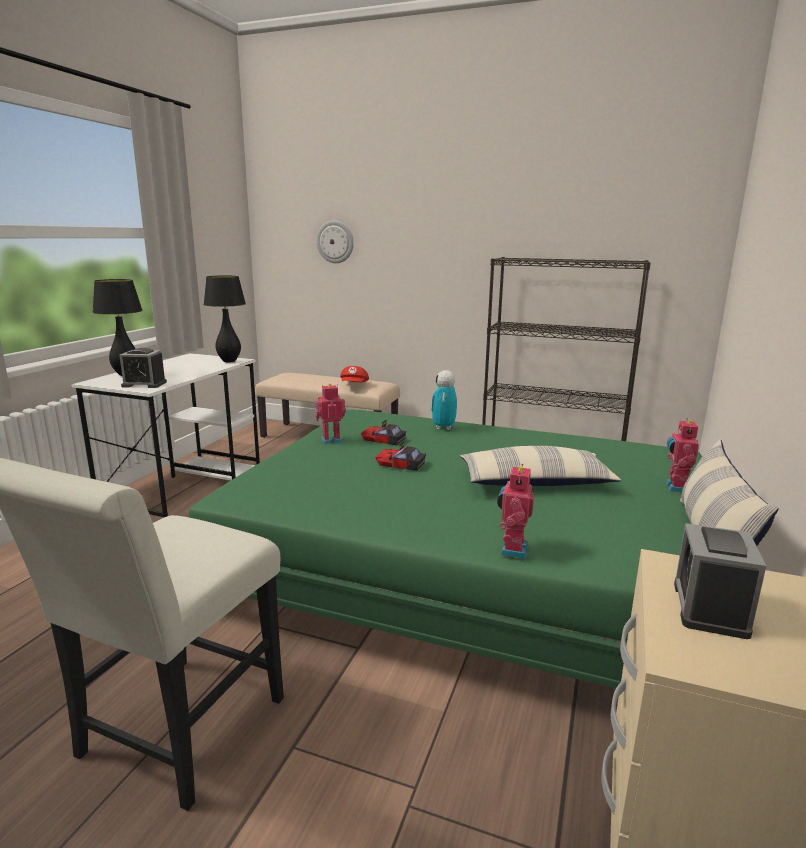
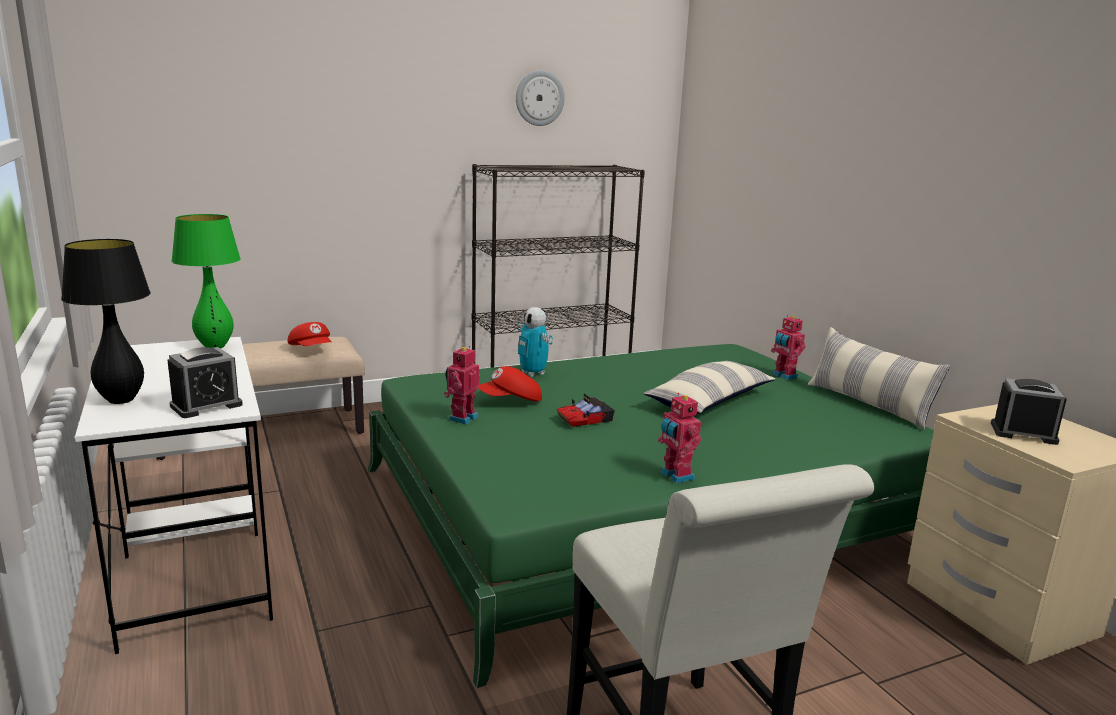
camera: 45 degrees left, 0 degrees up
black table lamp [204,275,246,363] -> green table lamp [171,214,241,348]
wall clock [317,220,354,263] -> wall clock moved to [516,70,565,126]
toy car [361,420,406,445] -> red cap [478,366,542,401]
toy robot [497,464,534,559] -> toy robot moved to [658,393,701,483]
alarm clock [674,523,766,639] -> alarm clock turned 135 degrees clockwise [991,378,1067,445]

